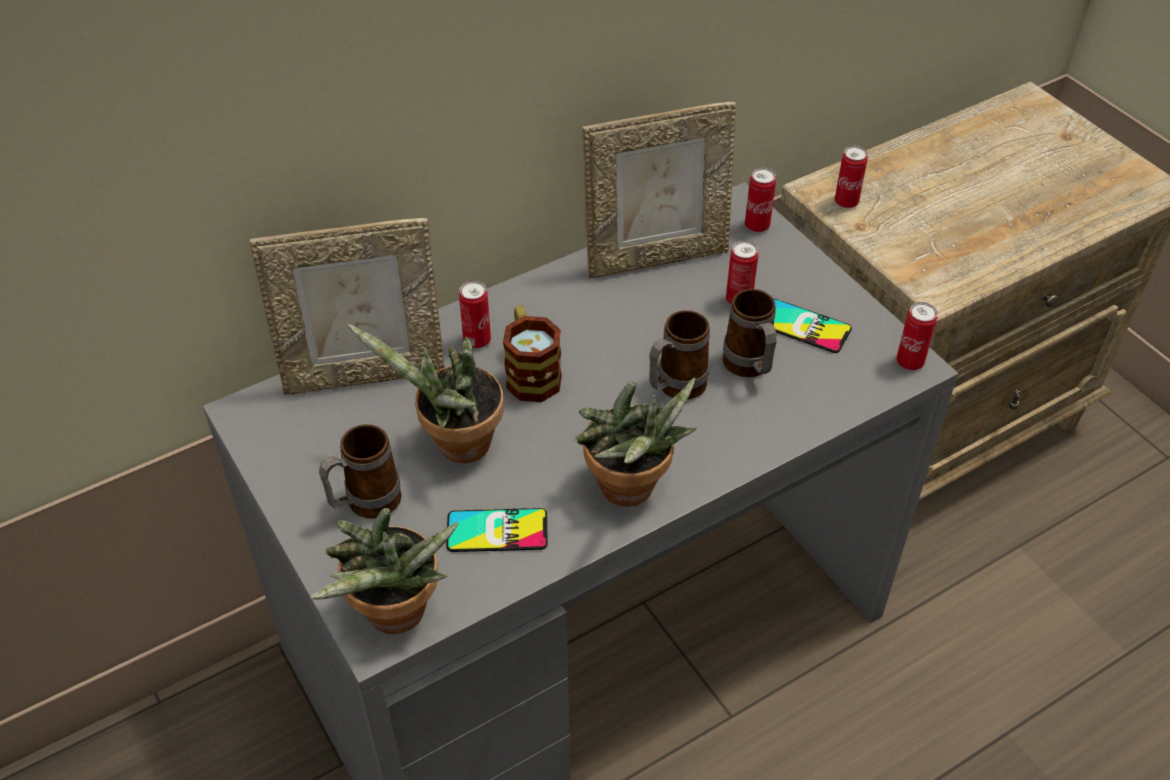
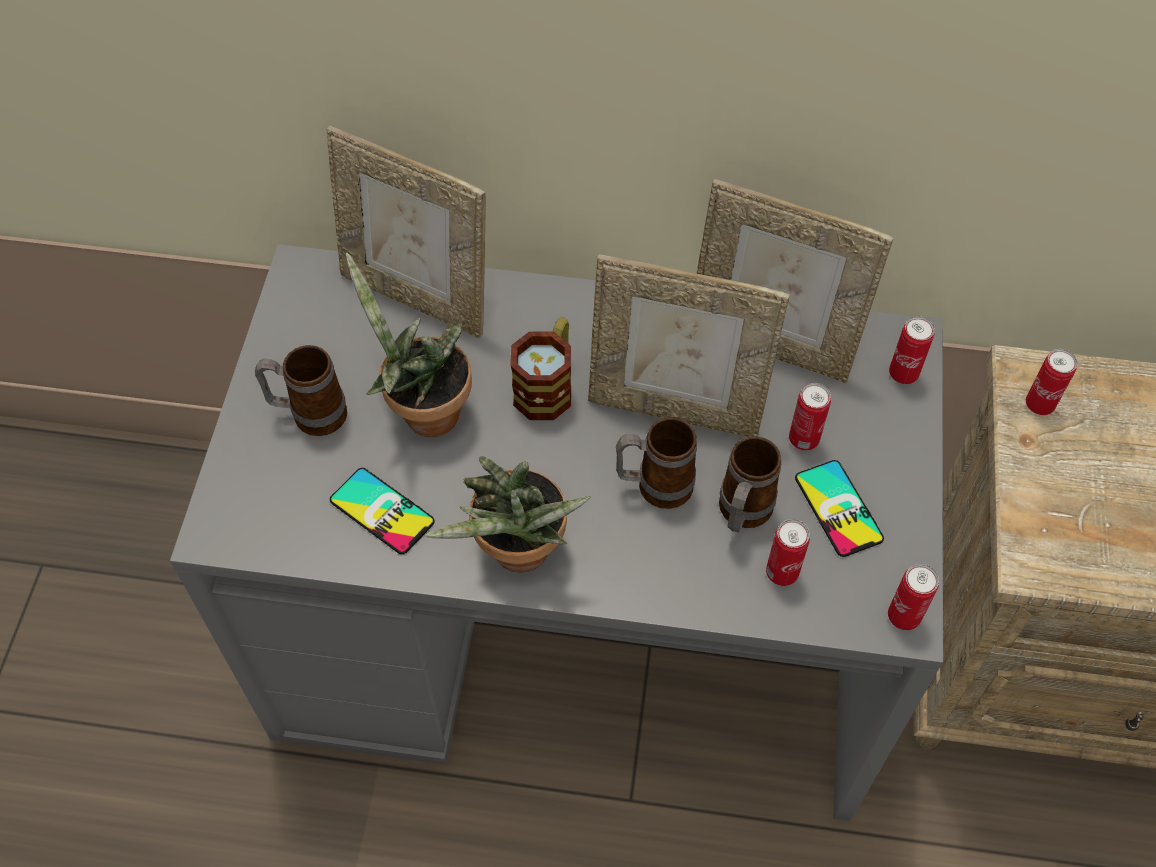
camera: 40 degrees right, 10 degrees up
potted plant [310,508,459,634] -> none
can [459,280,491,348] -> can moved to [766,519,810,586]
none -> picture frame [588,254,790,437]

